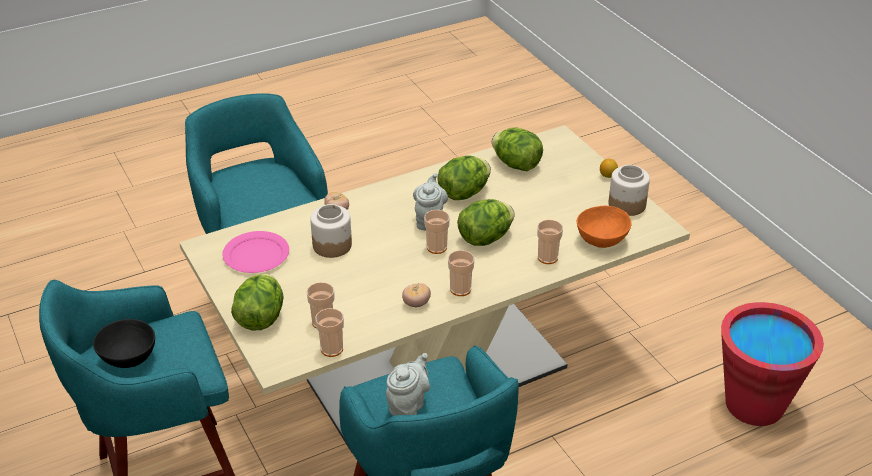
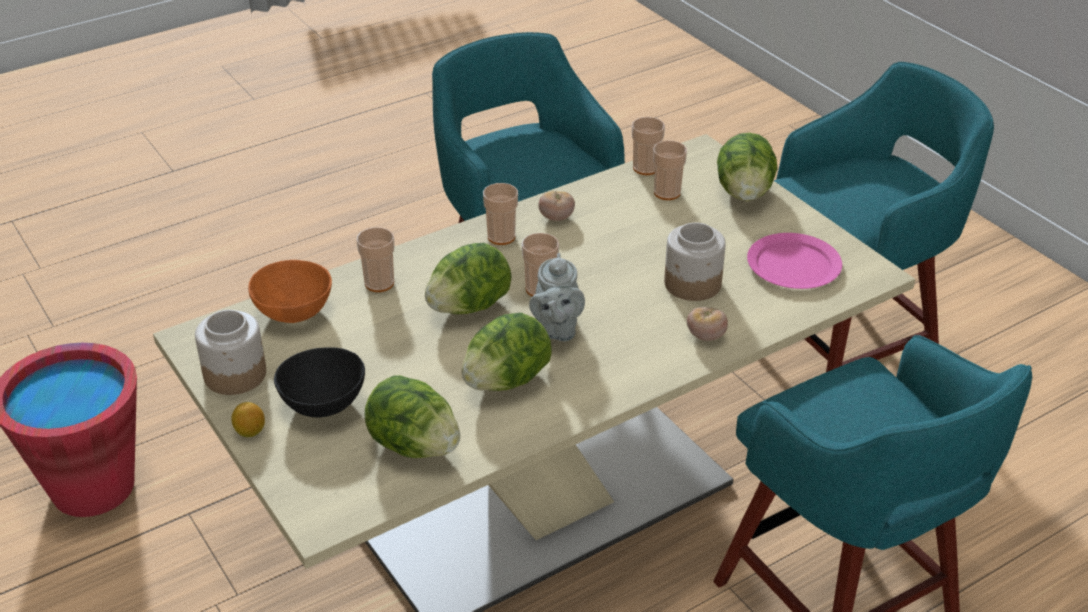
camera: 175 degrees right, 0 degrees up
black bowl [93,319,155,368] -> black bowl moved to [274,347,365,418]
grey teapot [386,353,430,416] -> none

